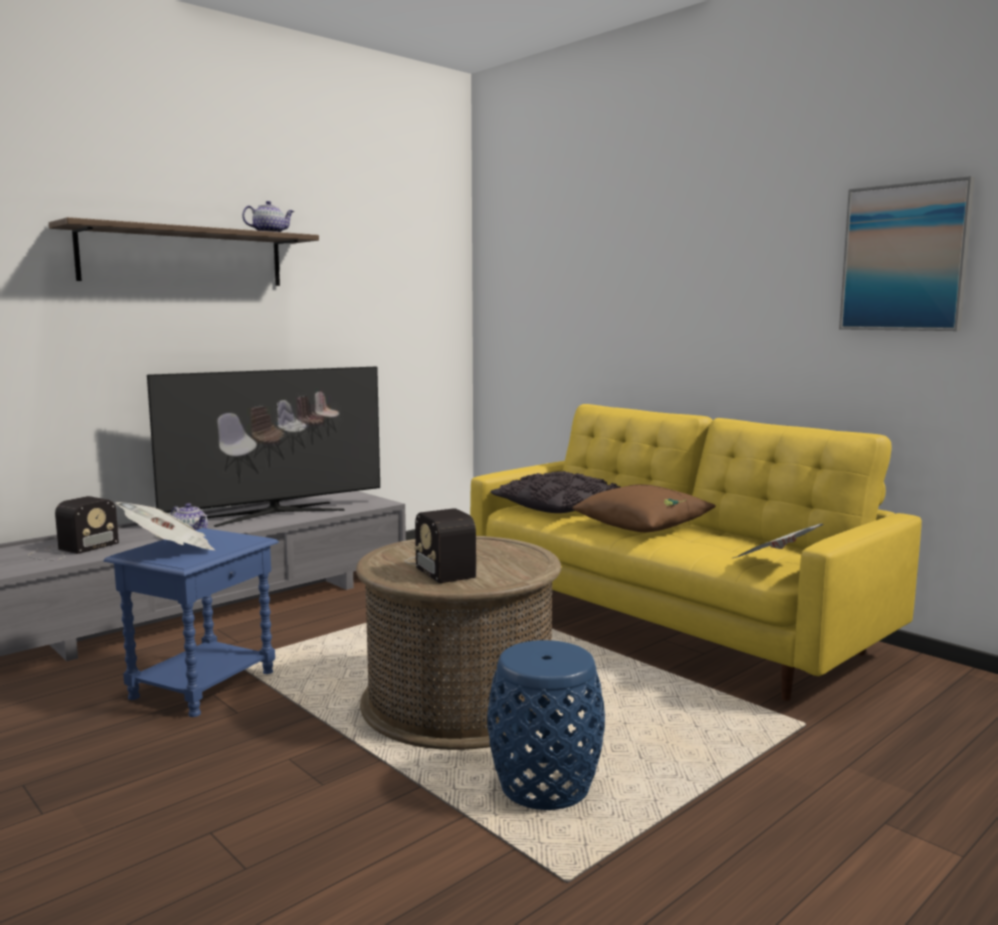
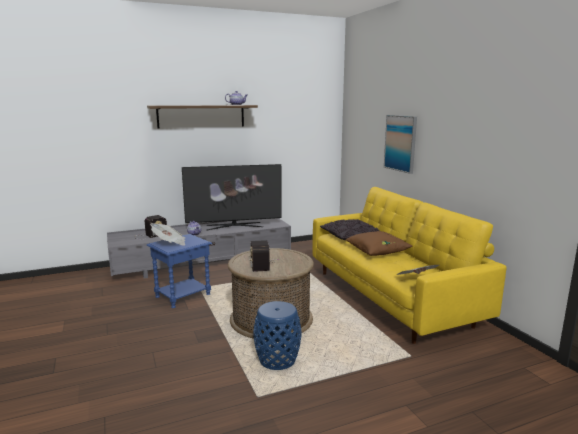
camera: 20 degrees right, 5 degrees up
picture [839,176,975,331] -> picture moved to [384,115,417,174]

